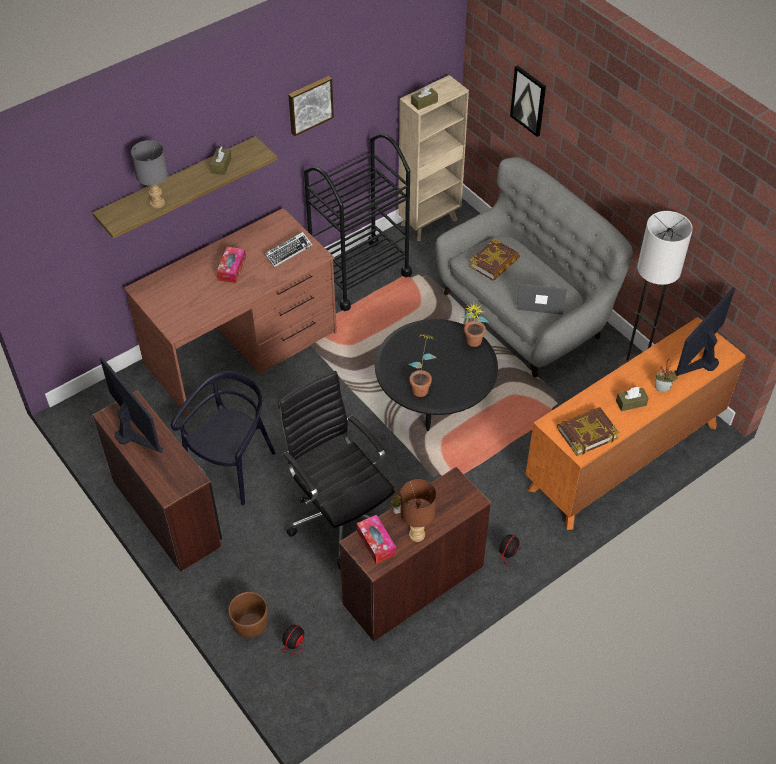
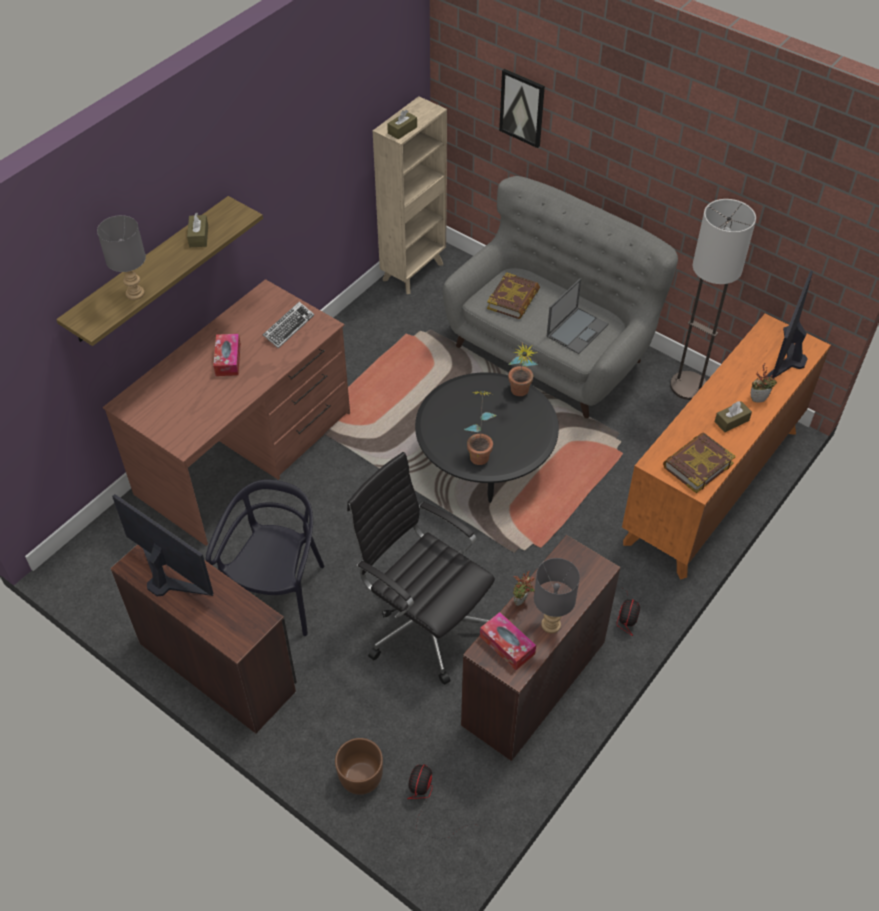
camera: 15 degrees left, 0 degrees up
picture [288,76,334,136] -> none
black cart [304,134,412,311] -> none
brown table lamp [400,479,436,542] -> grey table lamp [534,558,580,633]
laptop [516,284,567,315] -> laptop turned 135 degrees clockwise [546,278,609,354]

